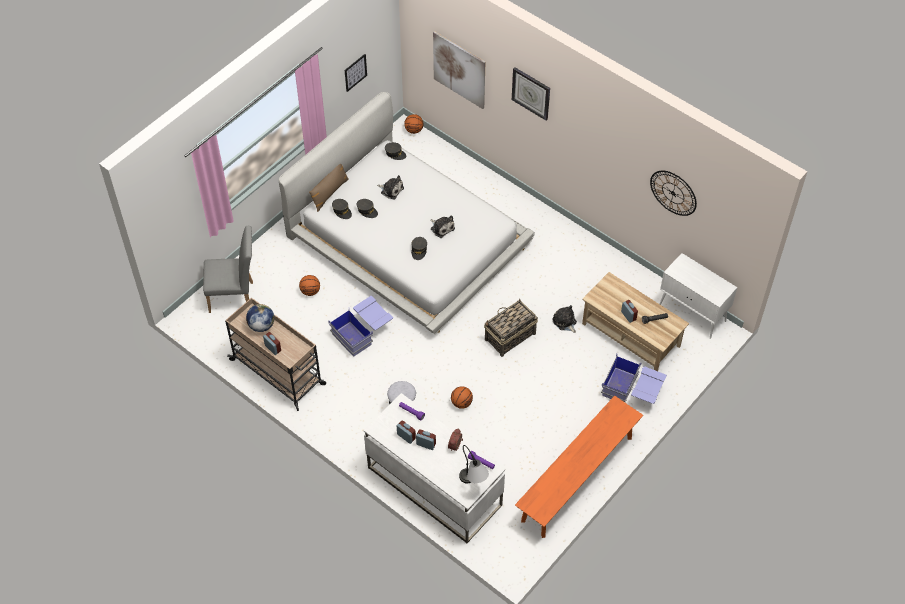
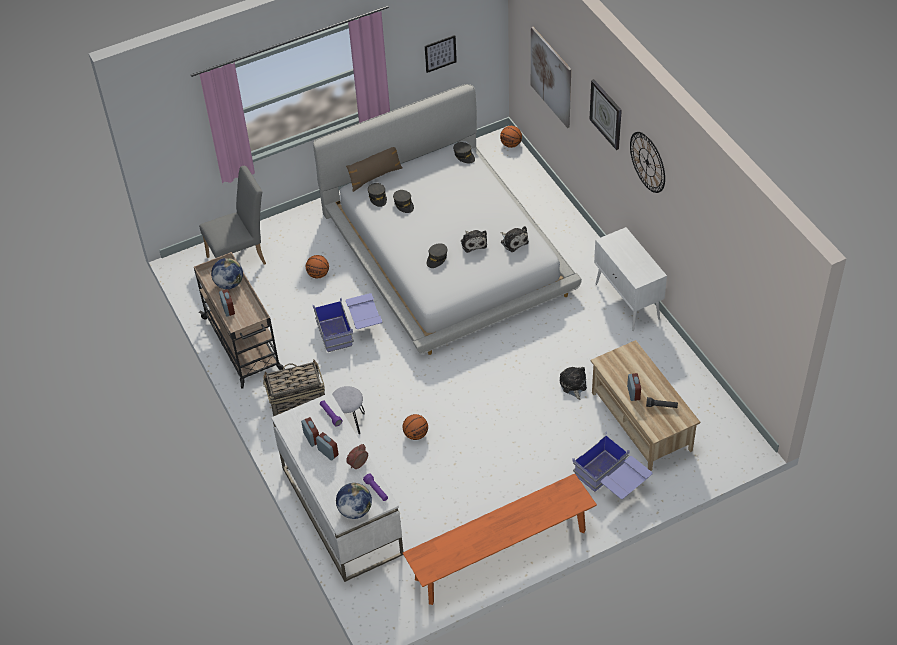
camera: 25 degrees right, 5 degrees down
grey chair [203,226,253,313] -> grey chair turned 45 degrees counterclockwise [199,166,266,265]
plush toy [377,175,404,200] -> plush toy moved to [500,226,529,252]
table lamp [459,445,489,483] -> globe [336,483,372,519]
basket [484,299,538,357] -> basket moved to [263,360,325,416]
wall clock [650,171,697,216] -> wall clock moved to [630,132,665,193]
white cabinet [659,253,737,339] -> white cabinet moved to [594,227,667,331]

